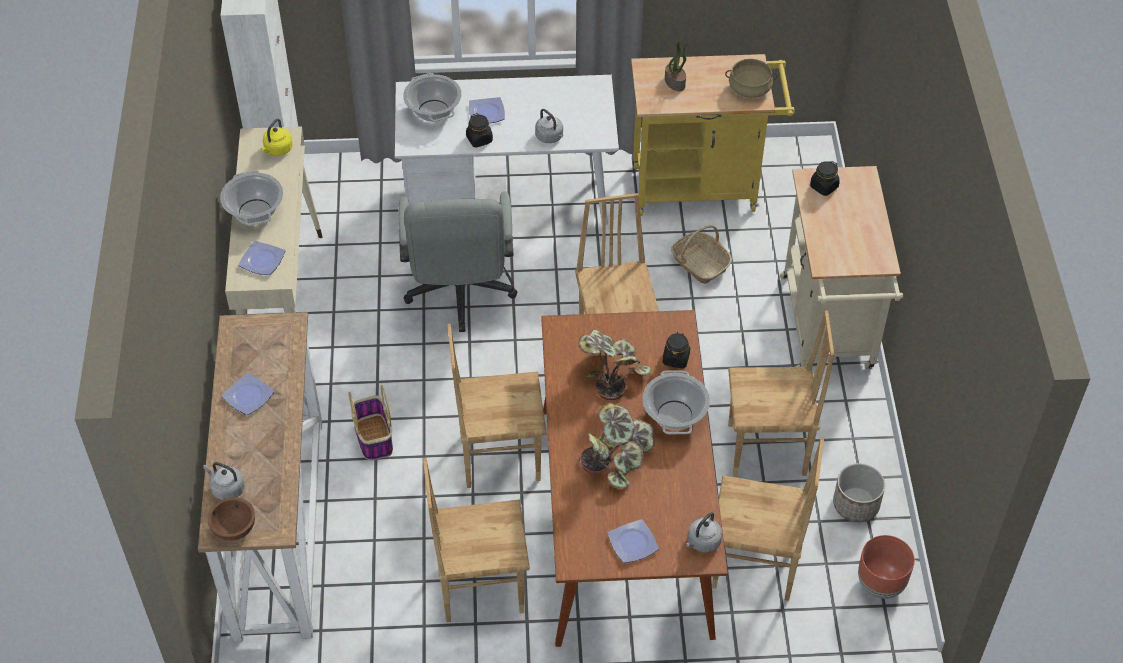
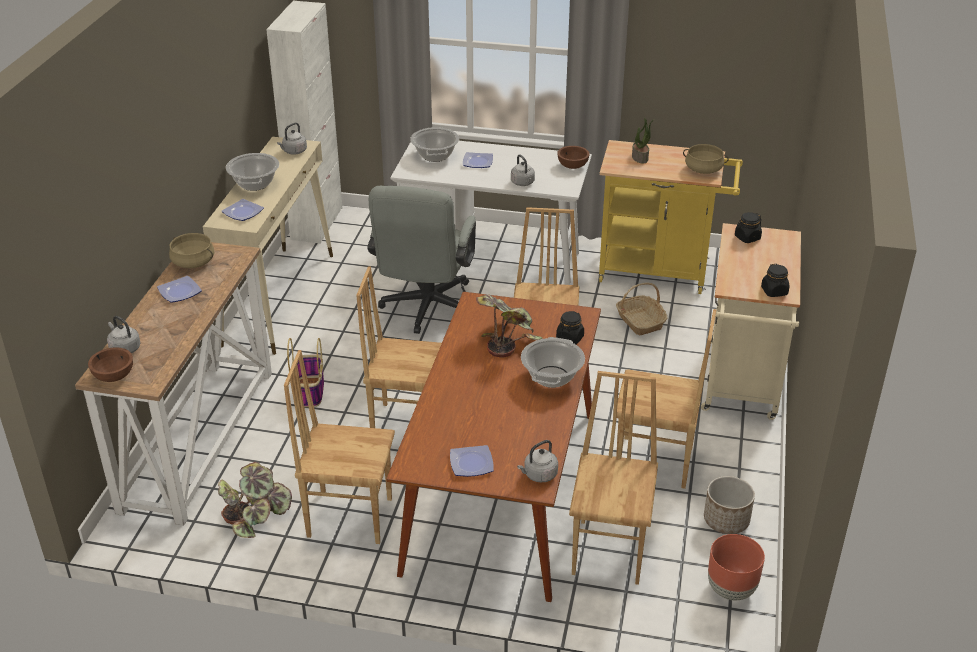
camera: 15 degrees right, 15 degrees down
yellow kettle [261,119,293,156] -> grey kettle [277,123,307,155]
black jar [466,113,493,148] -> black jar moved to [761,264,789,297]
potted plant [579,402,654,488] -> potted plant moved to [218,462,292,538]
brown chair [712,437,824,601] -> brown chair turned 105 degrees counterclockwise [569,371,658,585]
none -> beige cooking pot [169,233,214,268]
none -> brown bowl [557,146,590,169]

